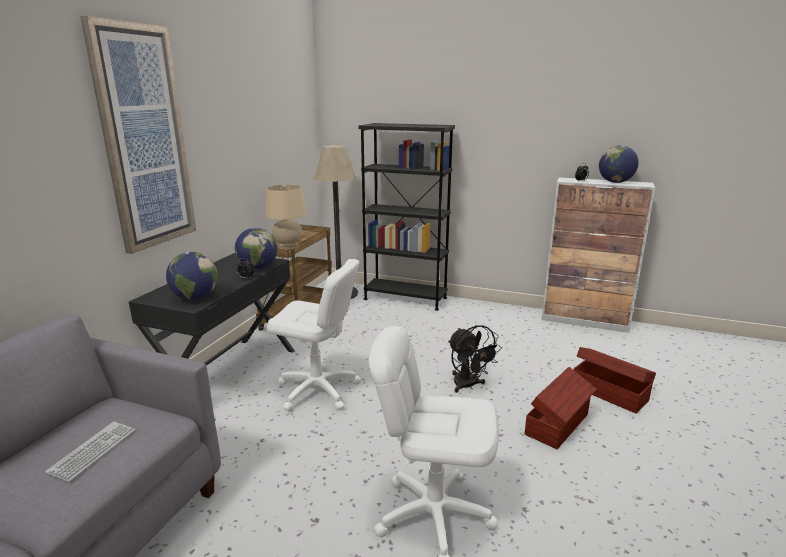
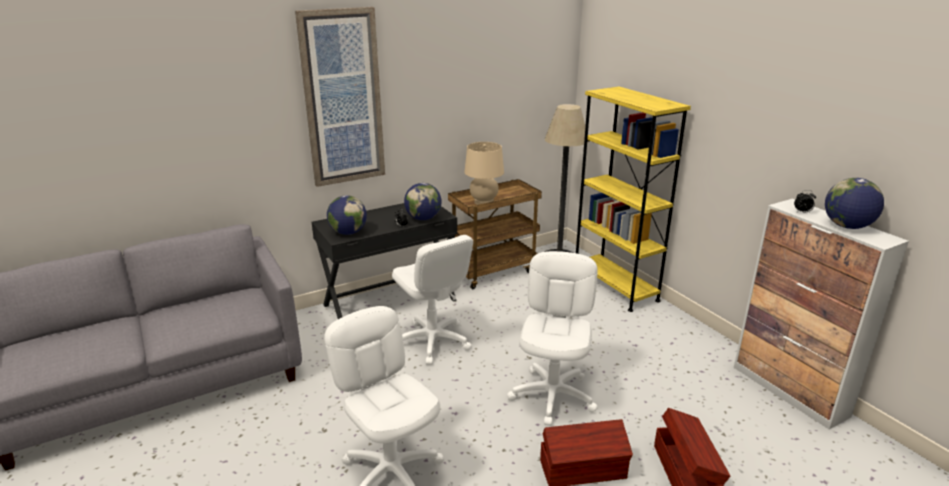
camera: 40 degrees right, 5 degrees up
keyboard [45,422,135,482] -> none
black bookcase [359,123,455,311] -> yellow bookcase [576,87,691,312]
black fan [448,325,502,393] -> white office chair [507,251,598,426]

